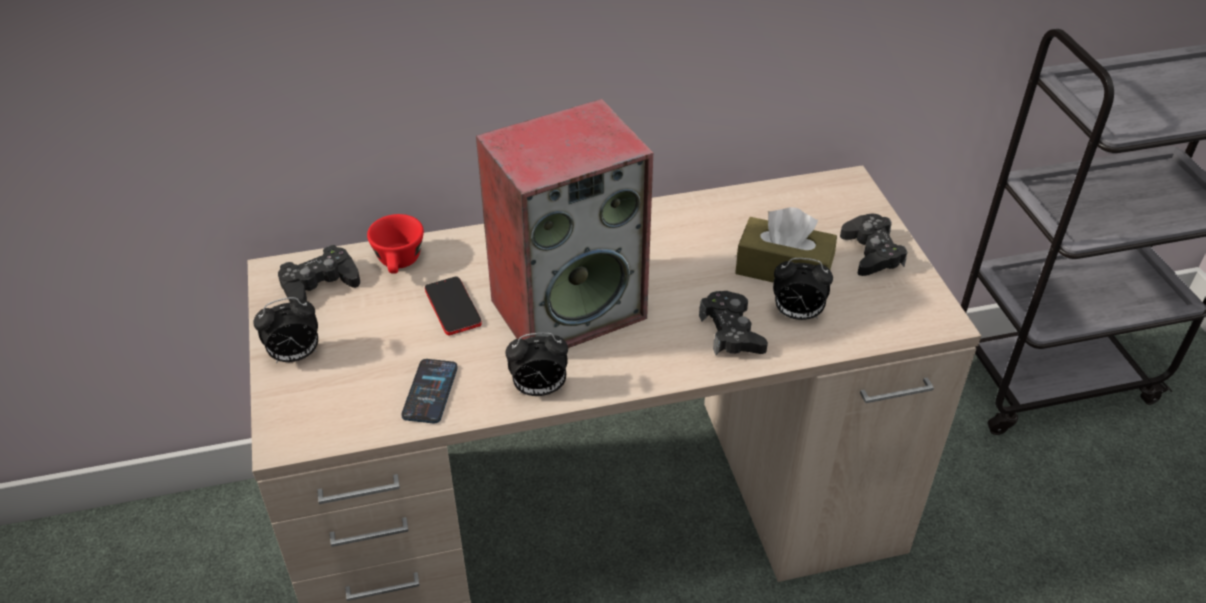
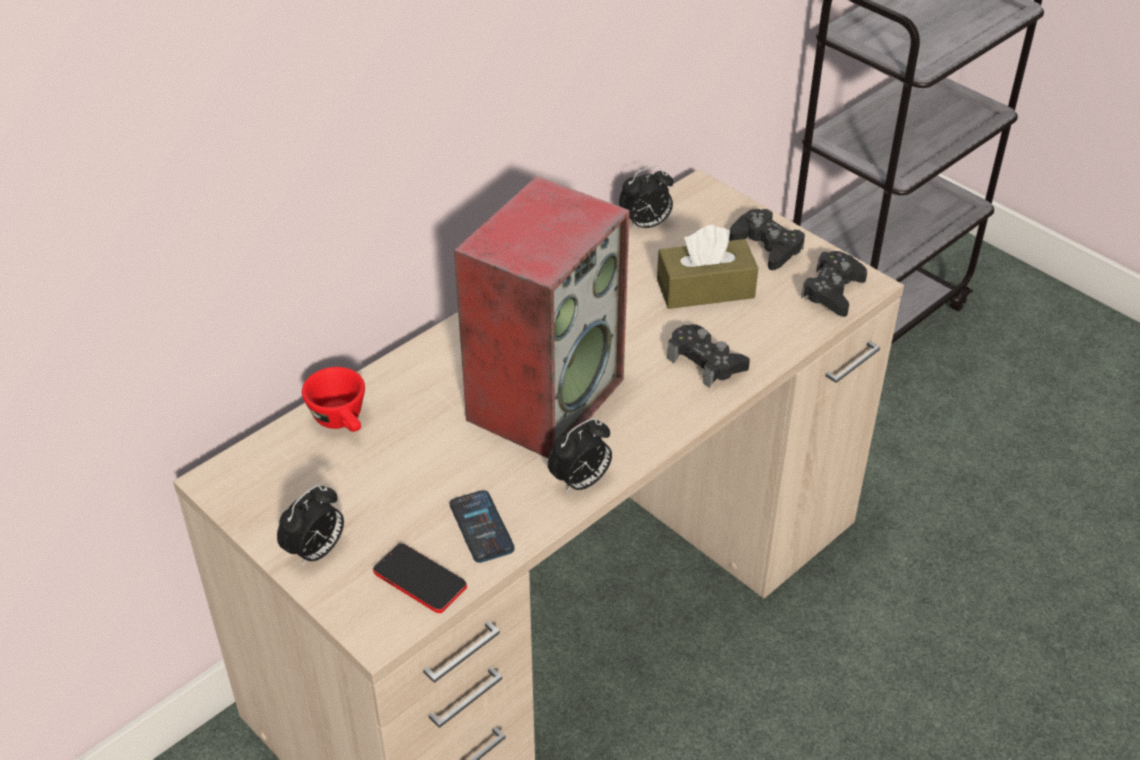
camera: 30 degrees left, 0 degrees up
black game controller [278,245,360,303] -> black game controller moved to [801,251,867,317]
phone [425,276,482,336] -> phone moved to [373,543,467,613]
alarm clock [773,258,833,320] -> alarm clock moved to [619,167,673,230]

